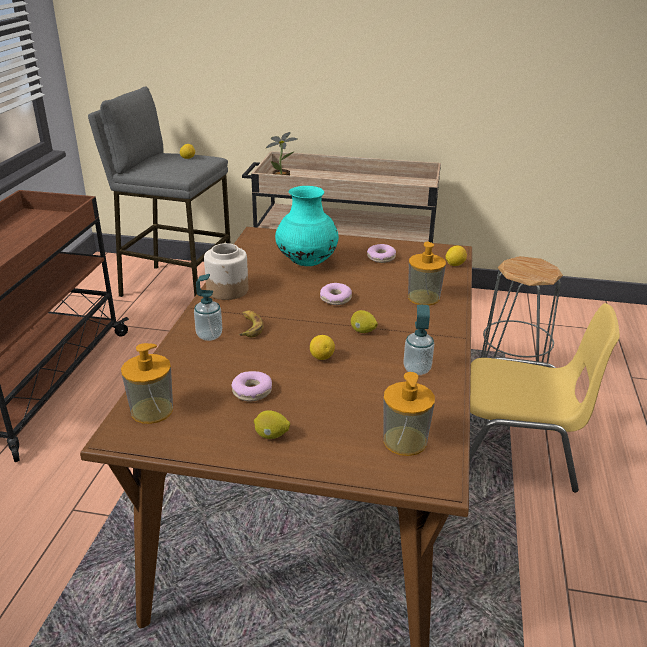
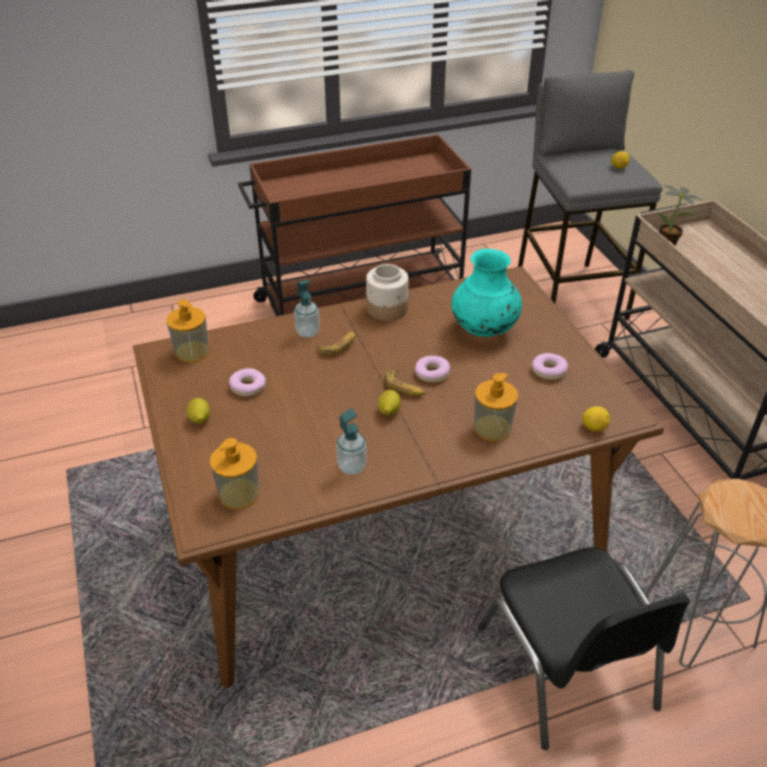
camera: 60 degrees right, 10 degrees up
lemon [310,335,335,360] -> none
yellow chair [469,303,620,492] -> black chair [478,547,690,750]
none -> banana [384,370,426,396]

